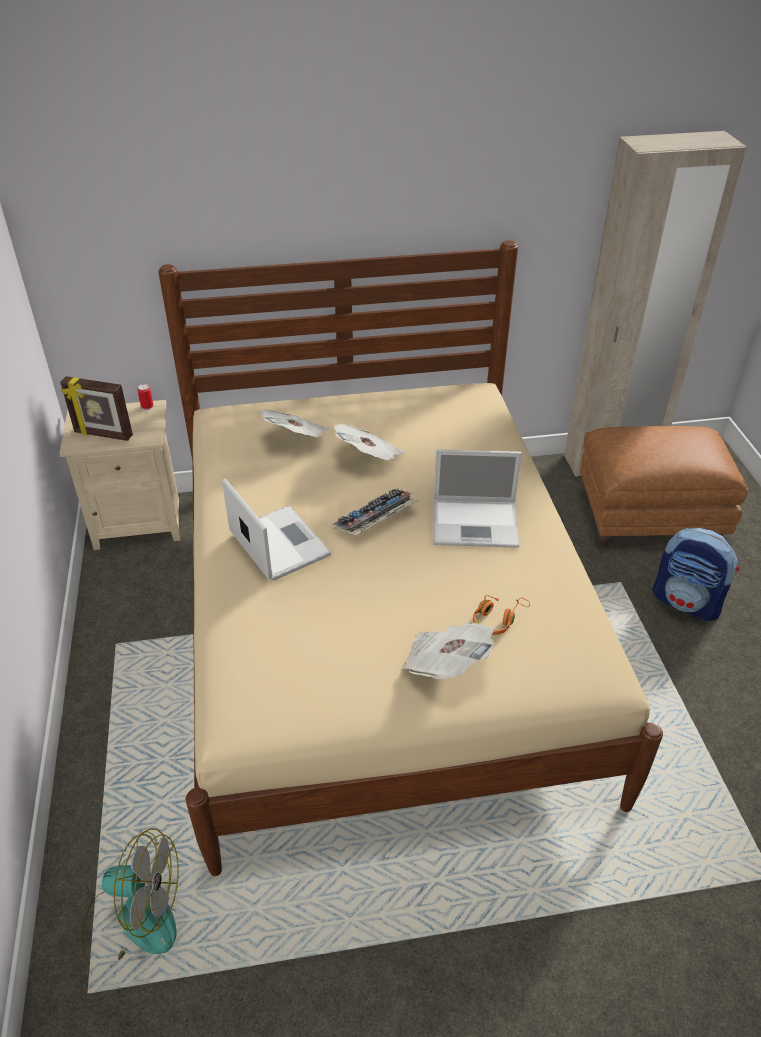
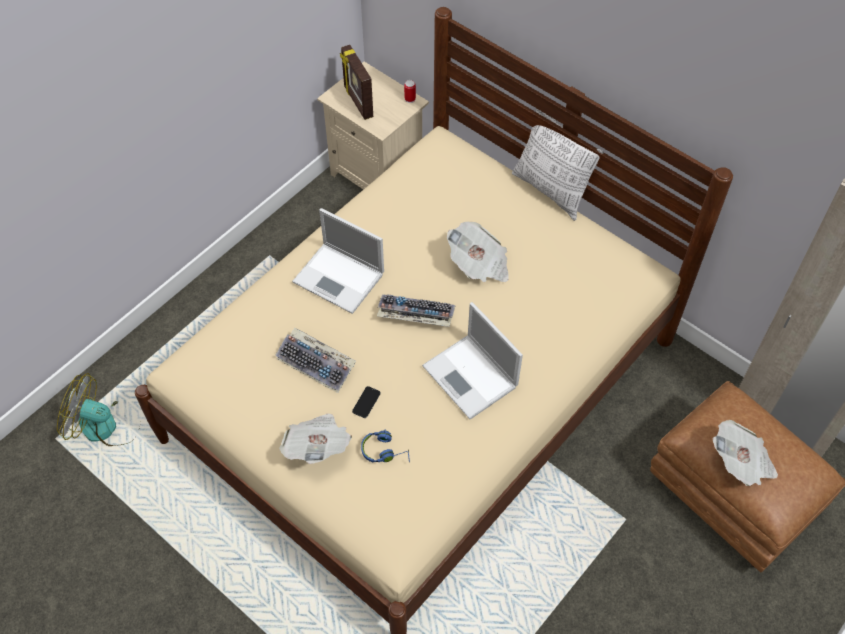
camera: 50 degrees right, 15 degrees up
fan [81,828,179,968] -> fan turned 135 degrees clockwise [57,373,140,446]
laptop [222,479,331,581] -> laptop turned 105 degrees clockwise [292,208,384,314]
newspaper [258,409,330,438] -> newspaper moved to [713,420,778,486]
orange headphones [473,595,530,635] -> blue headphones [361,429,410,463]
backpack [652,528,740,621] -> none
none -> keyboard [275,327,356,393]
none -> phone [352,386,381,418]
none -> pillow [512,108,604,221]

